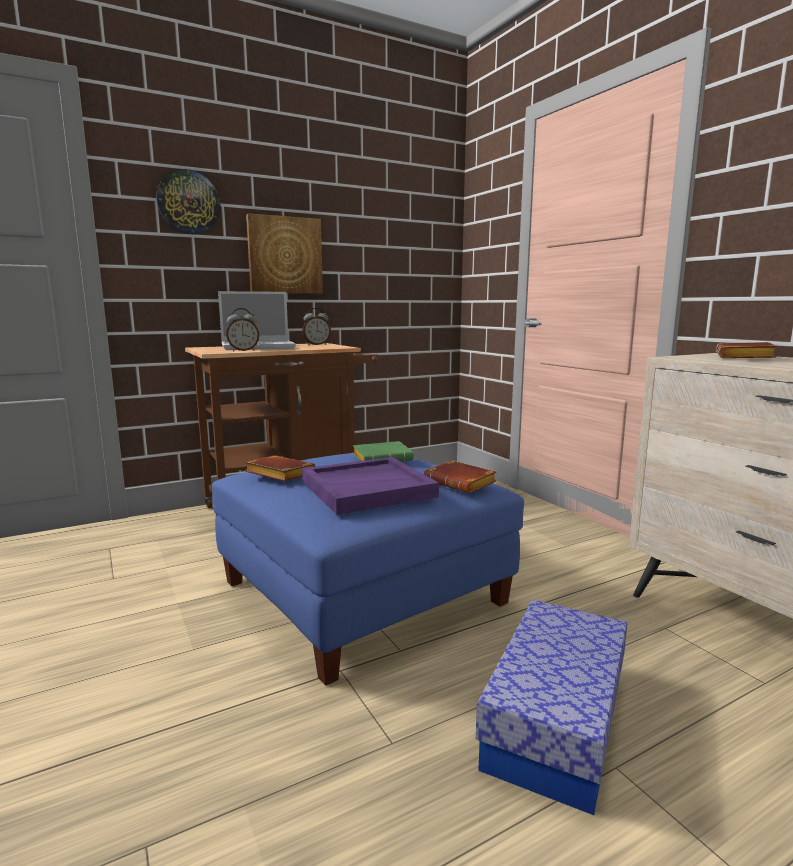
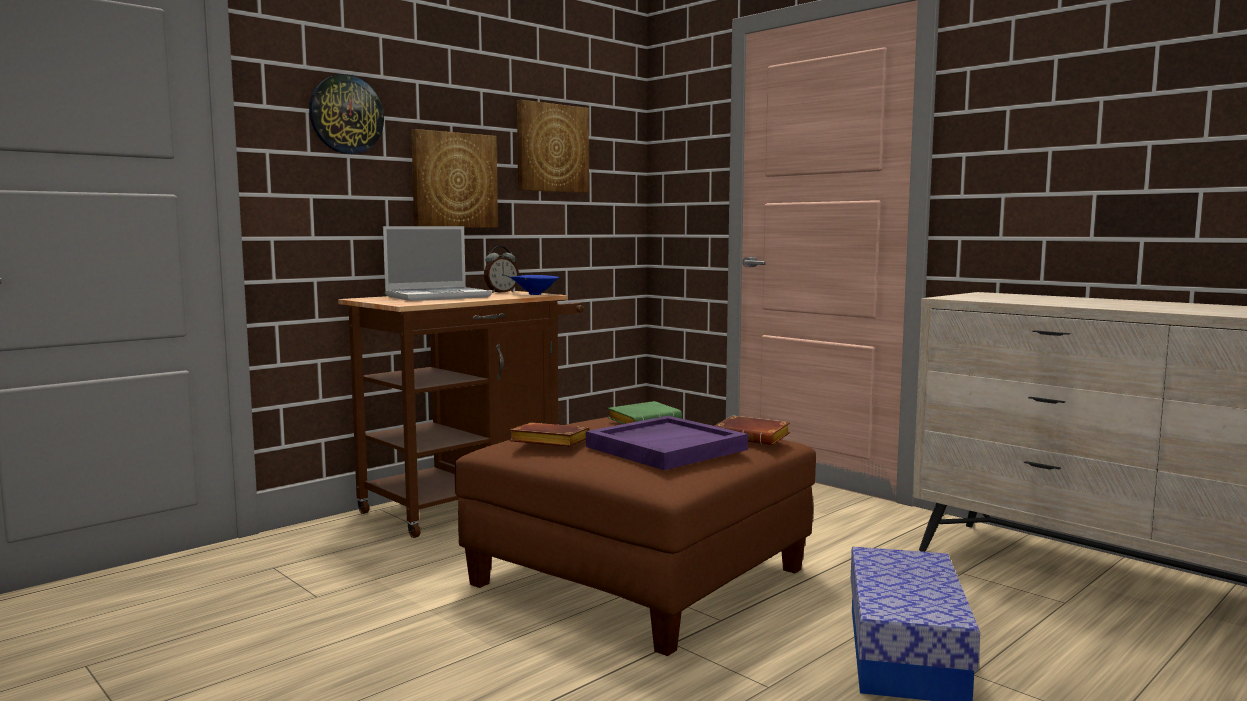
camera: 15 degrees left, 5 degrees down
blue ottoman [212,453,524,686] -> brown ottoman [455,417,816,656]
alarm clock [226,308,259,351] -> none
brown book [716,342,777,358] -> none
none -> blue bowl [510,275,559,295]
none -> picture [517,100,589,193]

